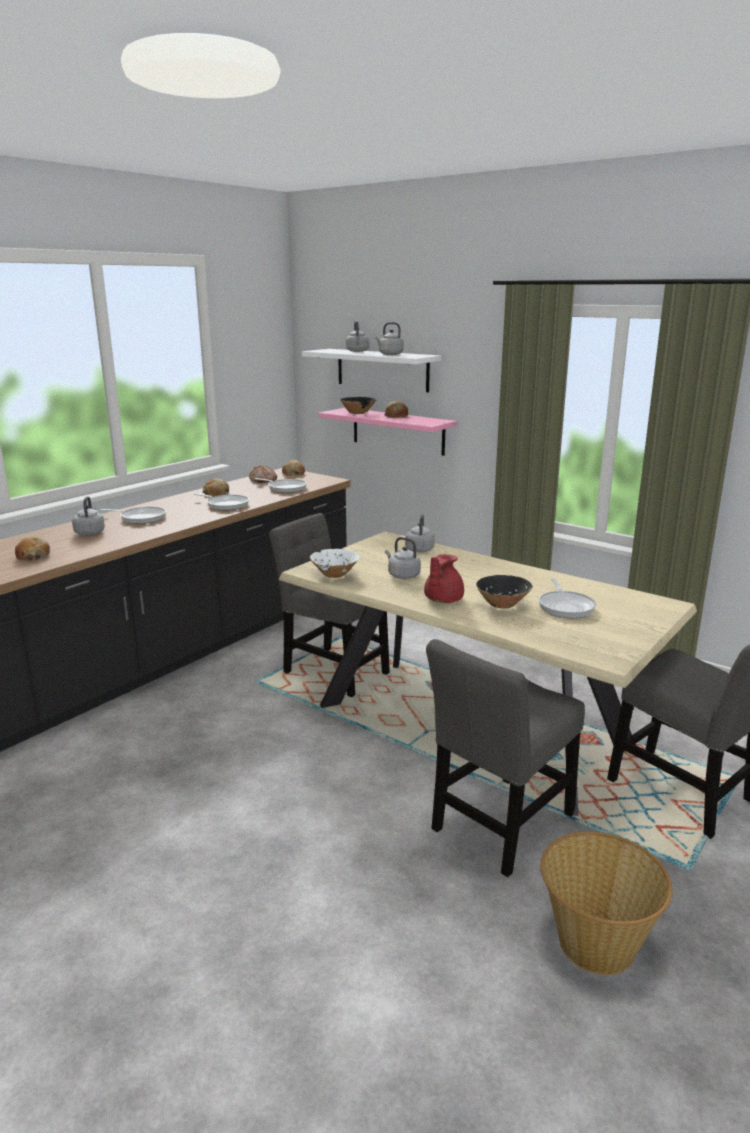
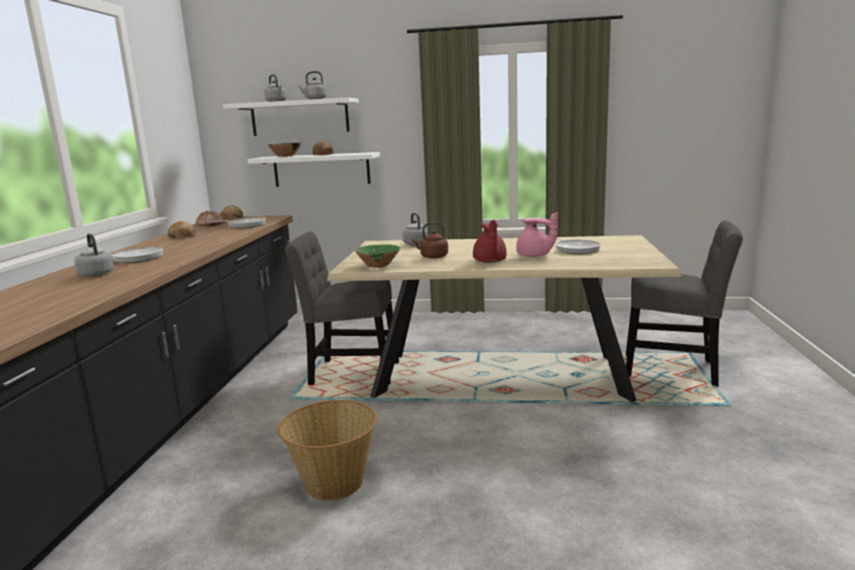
camera: 30 degrees left, 5 degrees down
bread [15,536,50,561] -> none
frying pan [194,493,249,510] -> none
white bowl [310,549,360,578] -> green bowl [355,244,400,268]
pink shelf [318,408,457,456] -> white shelf [248,152,380,187]
grey kettle [385,537,421,579] -> brown kettle [412,222,448,259]
grey chair [426,639,585,877] -> none
black bowl [476,575,533,609] -> pink teapot [516,212,558,257]
basket [540,831,673,975] -> basket moved to [278,400,377,501]

